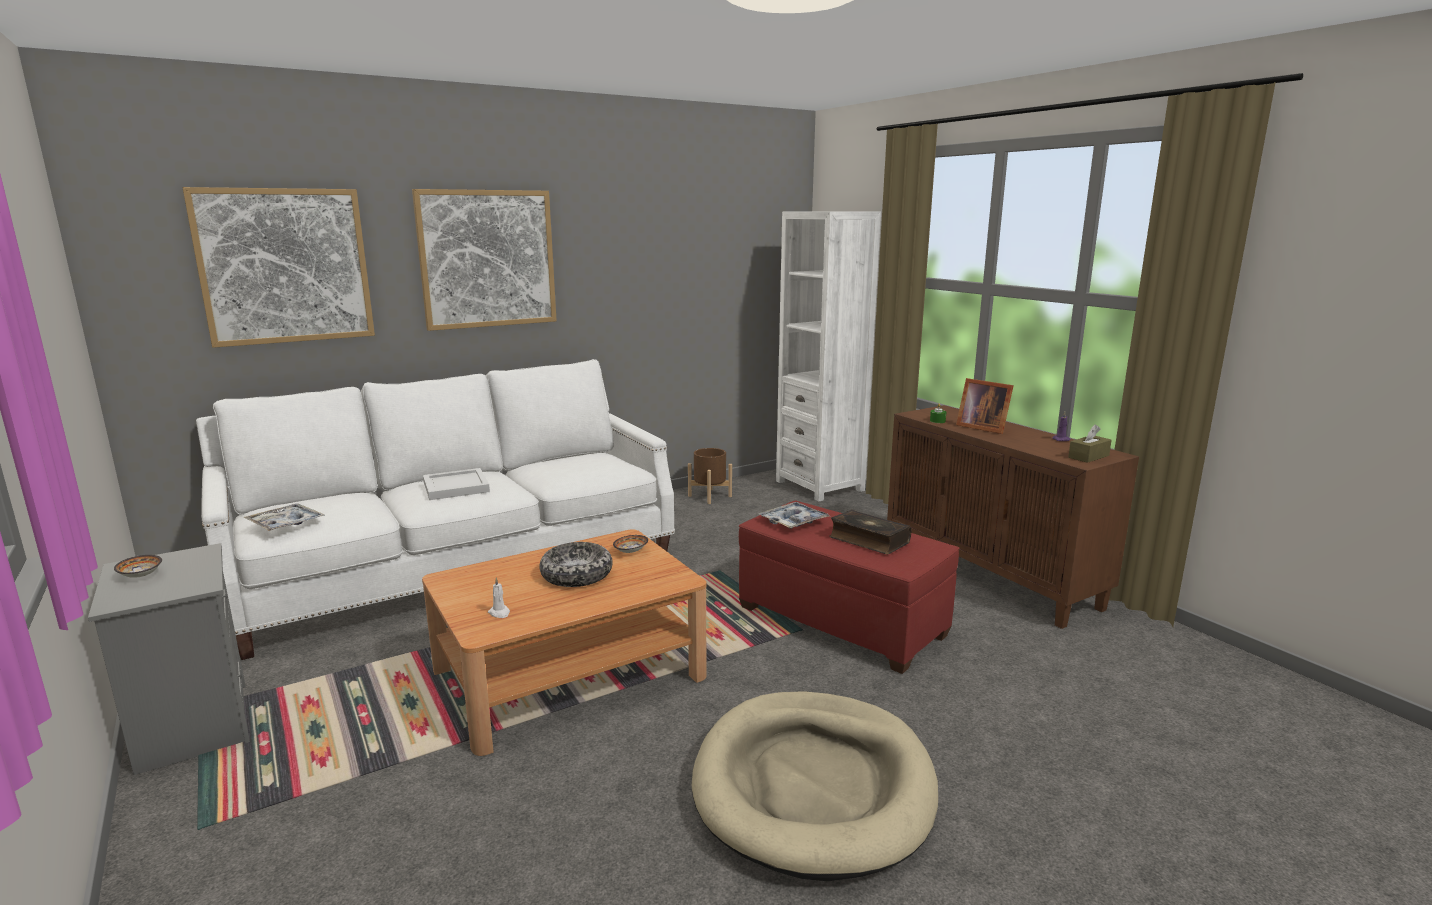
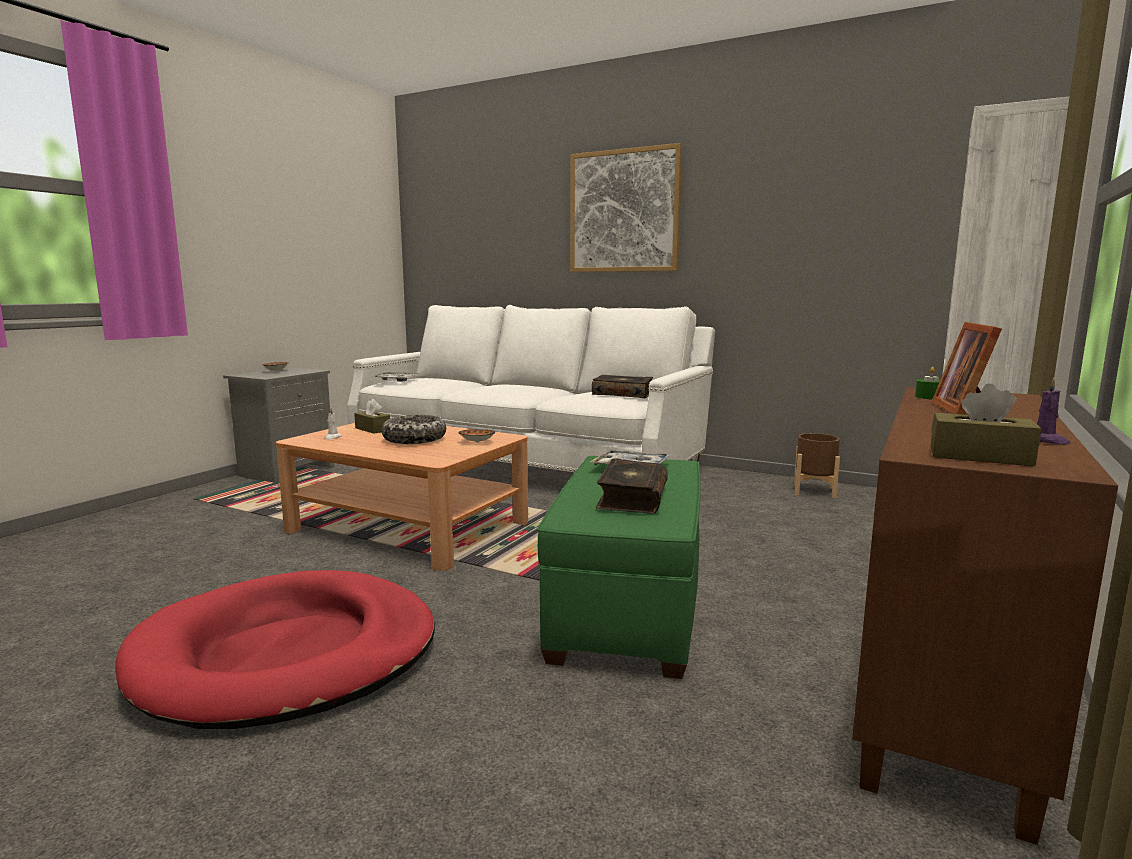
camera: 60 degrees right, 5 degrees down
picture [182,187,375,348] -> none
white tray [423,468,490,500] -> none
beige dog bed [692,691,938,881] -> red dog bed [115,570,435,729]
red ottoman [739,501,959,674] -> green ottoman [537,456,701,679]
none -> brown tissue box [354,399,390,433]
none -> book [592,375,653,398]

